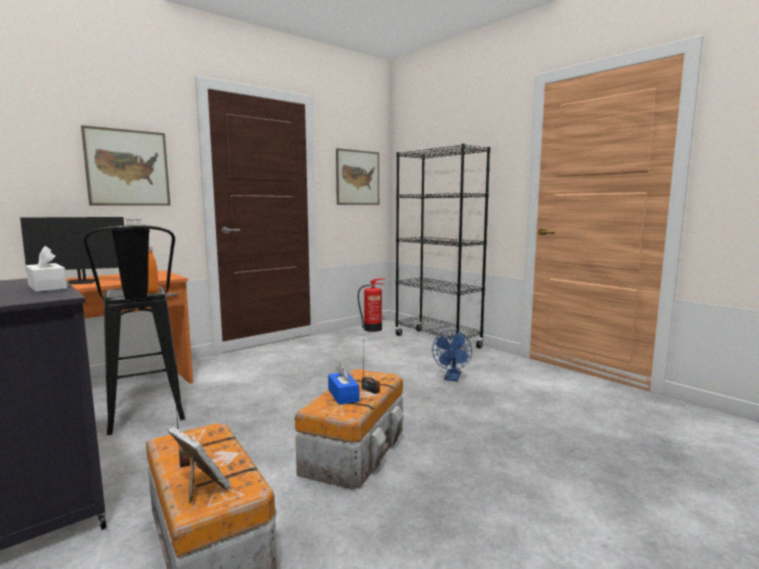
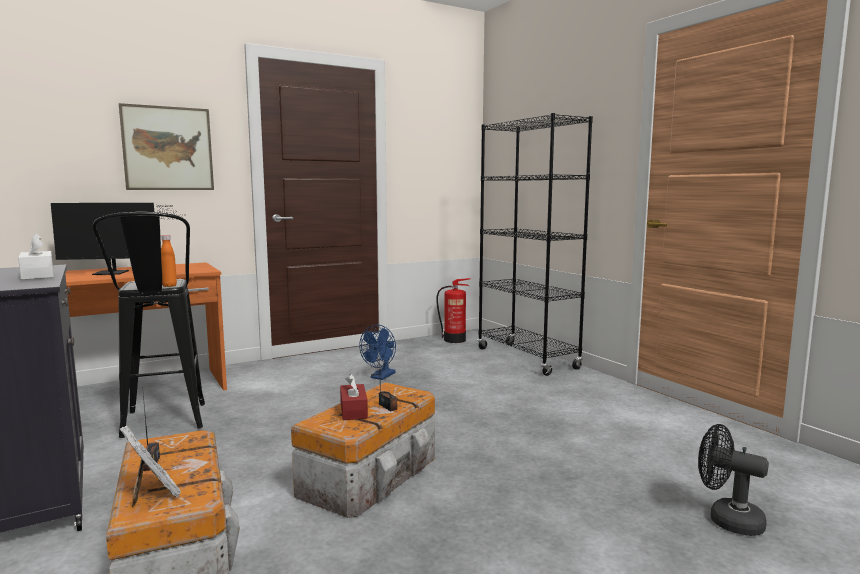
camera: 10 degrees right, 0 degrees up
blue tissue box [328,364,359,405] -> red tissue box [340,373,368,420]
picture [336,148,379,205] -> none
blue fan [432,330,472,381] -> blue fan moved to [359,325,396,380]
none -> black fan [698,424,769,536]

